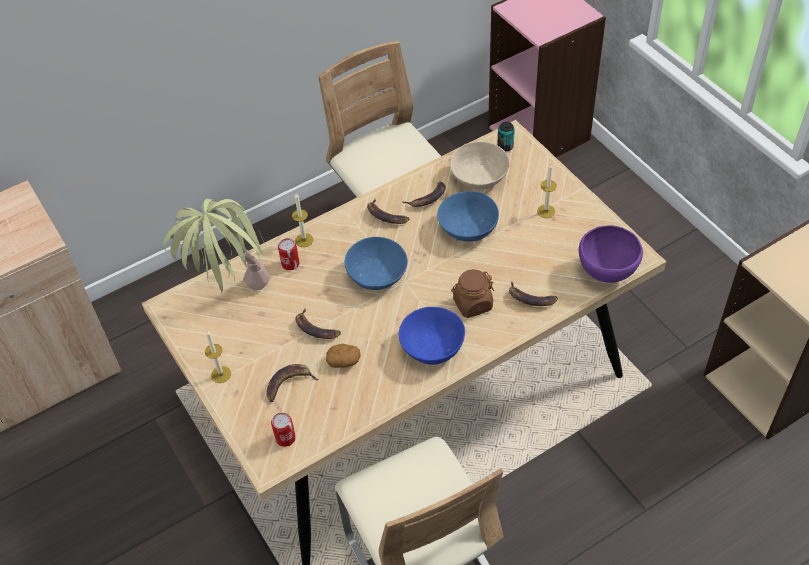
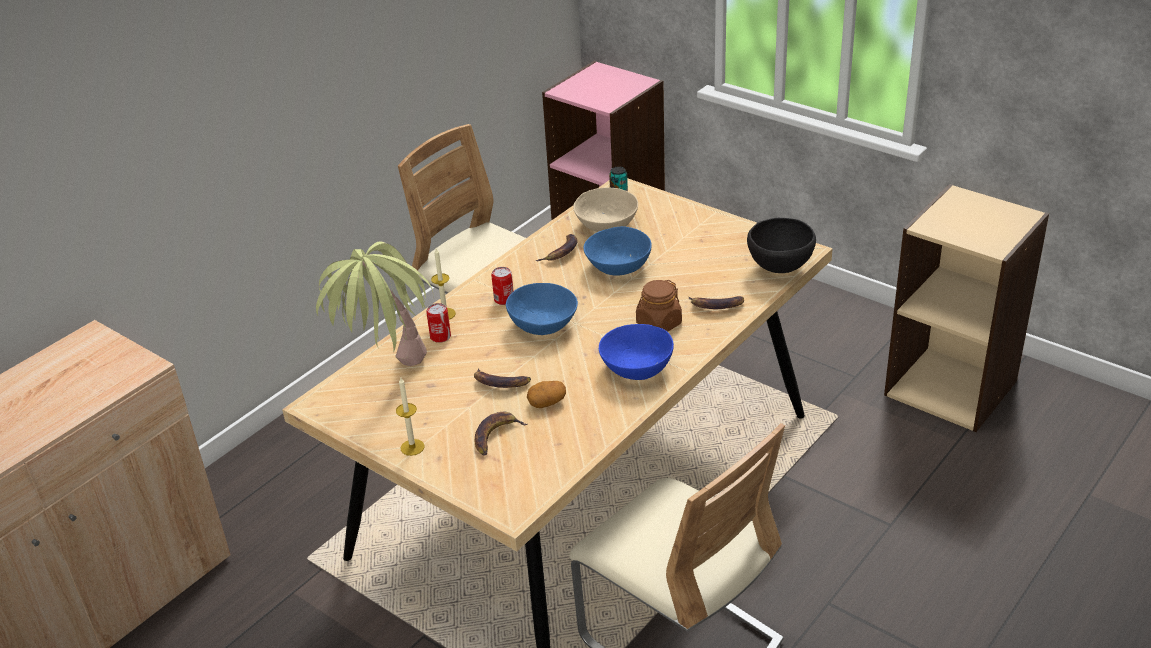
camera: 20 degrees left, 15 degrees down
can [271,413,296,447] -> can moved to [491,267,514,305]
banana [367,199,409,224] -> none
candle [537,163,556,218] -> none
purple bowl [579,225,643,283] -> black bowl [747,218,816,273]

